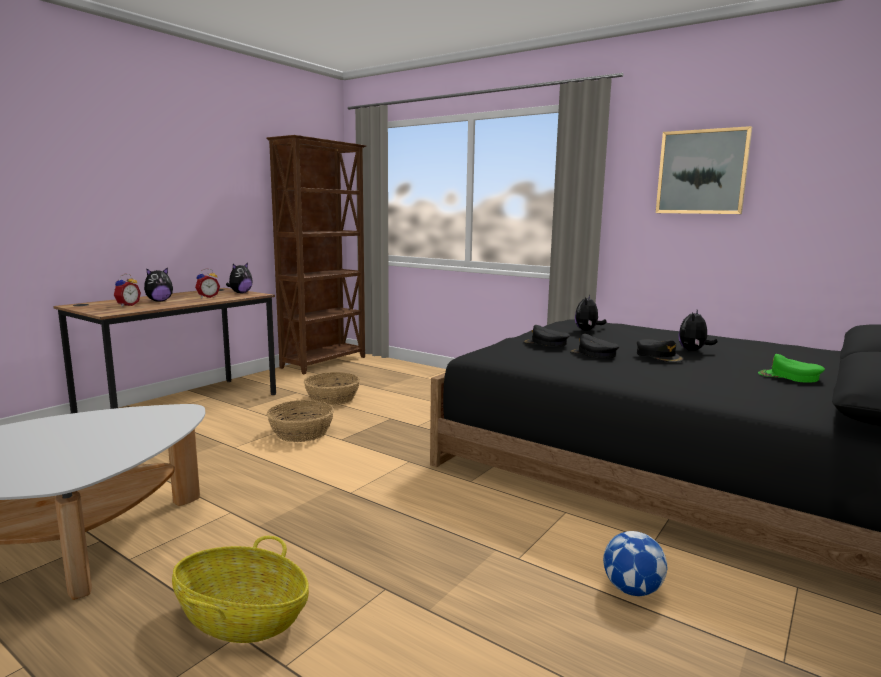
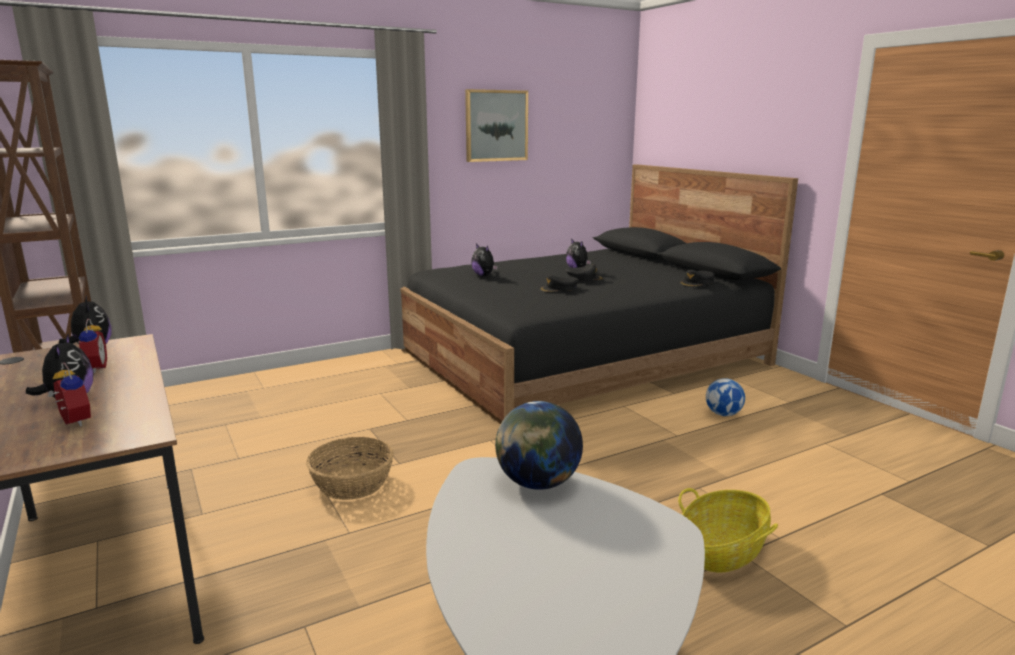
camera: 65 degrees left, 5 degrees up
basket [304,372,360,405] -> none
black cap [523,325,570,347] -> black cap moved to [679,270,715,287]
green cap [758,354,825,383] -> none
none -> globe [495,401,583,490]

